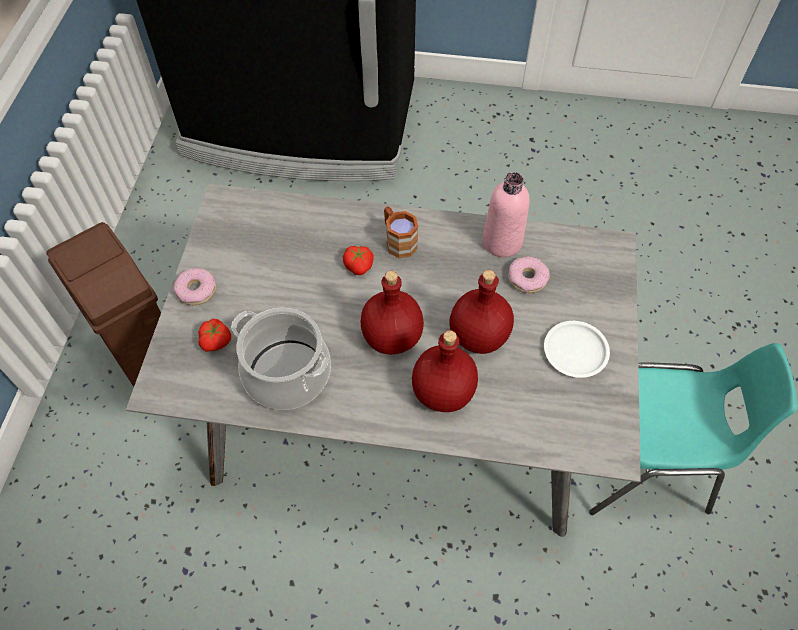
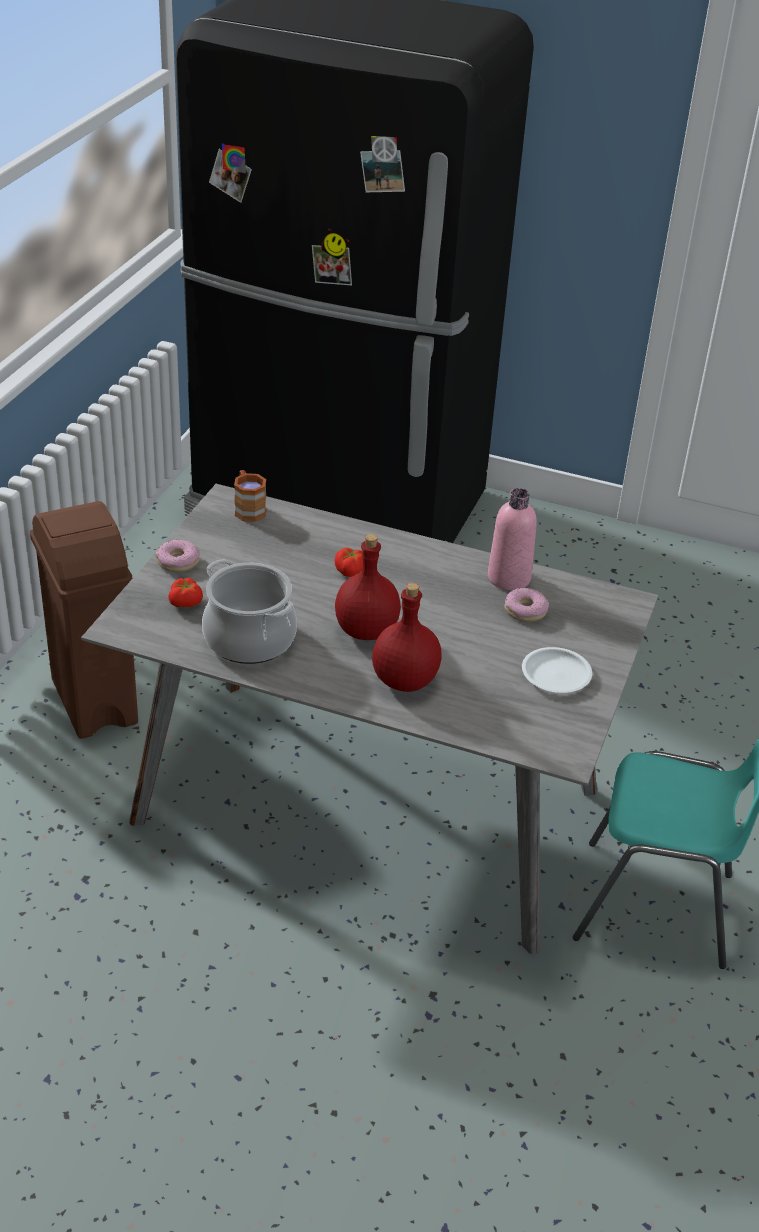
camera: 10 degrees right, 20 degrees down
brown mug [384,206,418,258] -> brown mug moved to [234,470,266,522]
red bottle [449,270,514,354] -> none

